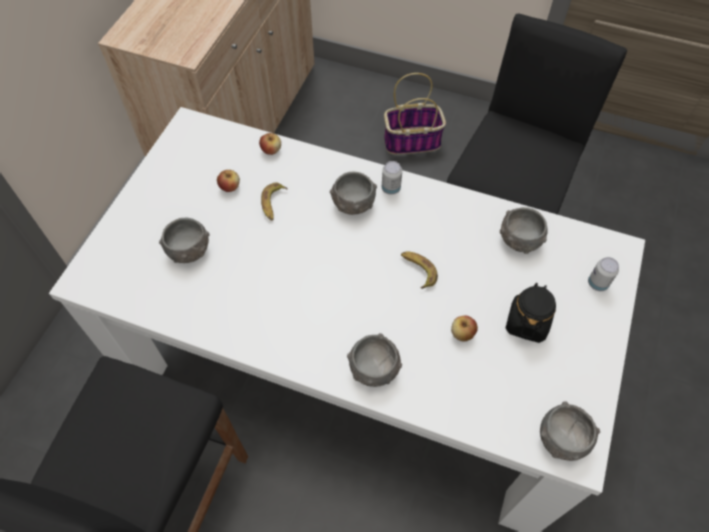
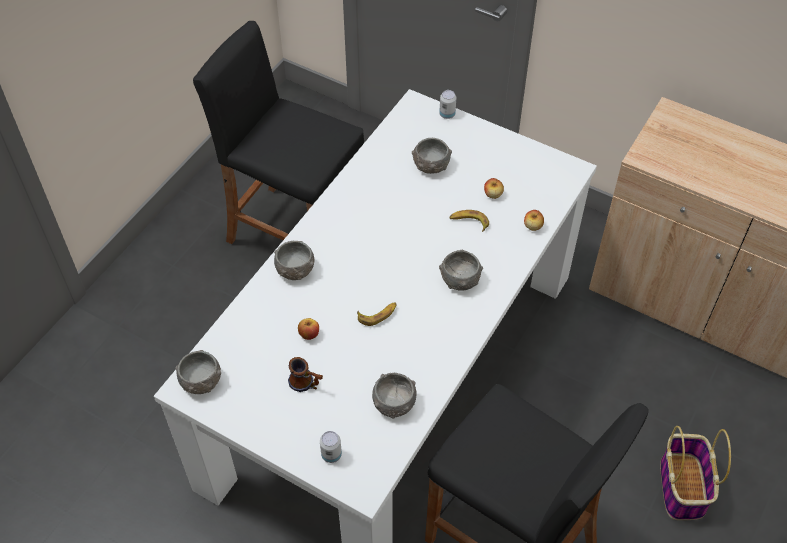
camera: 100 degrees right, 5 degrees down
can [382,161,402,195] -> can moved to [439,90,456,119]
black jar [506,283,556,343] -> mug [288,357,323,392]

